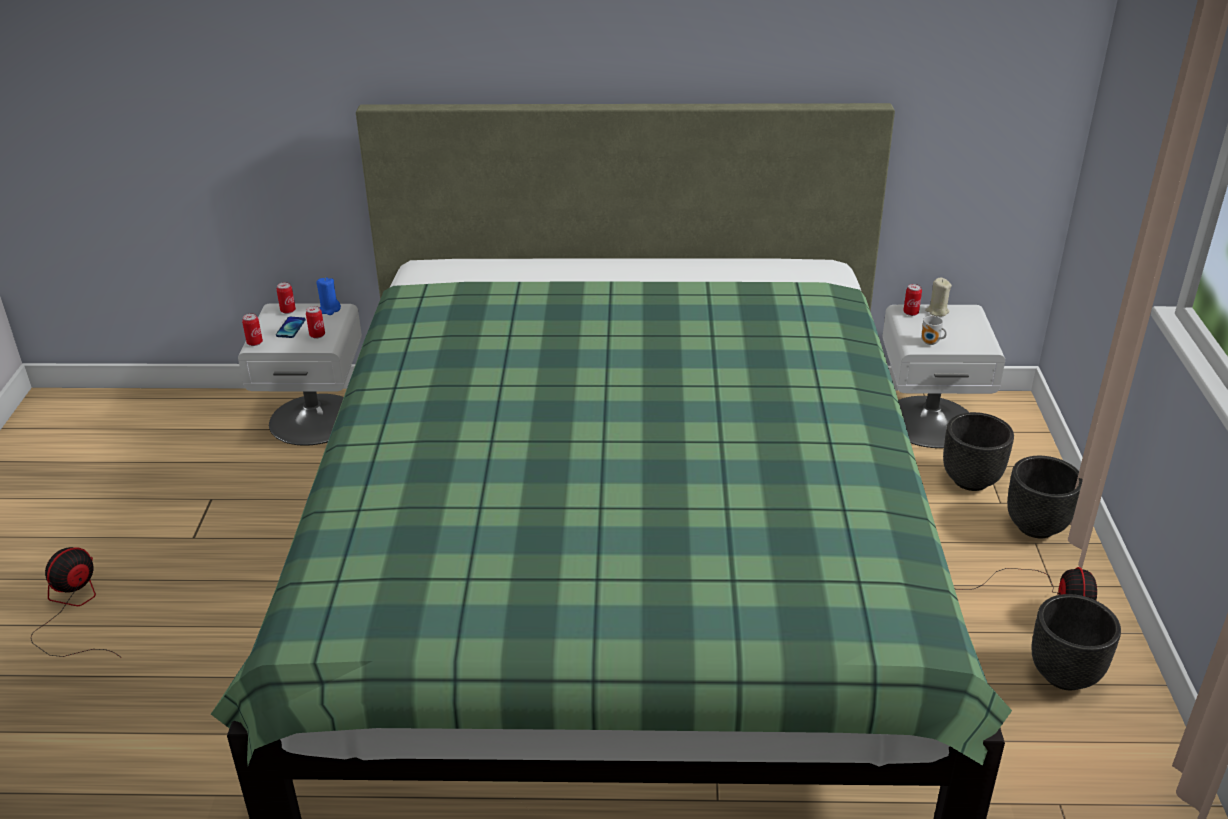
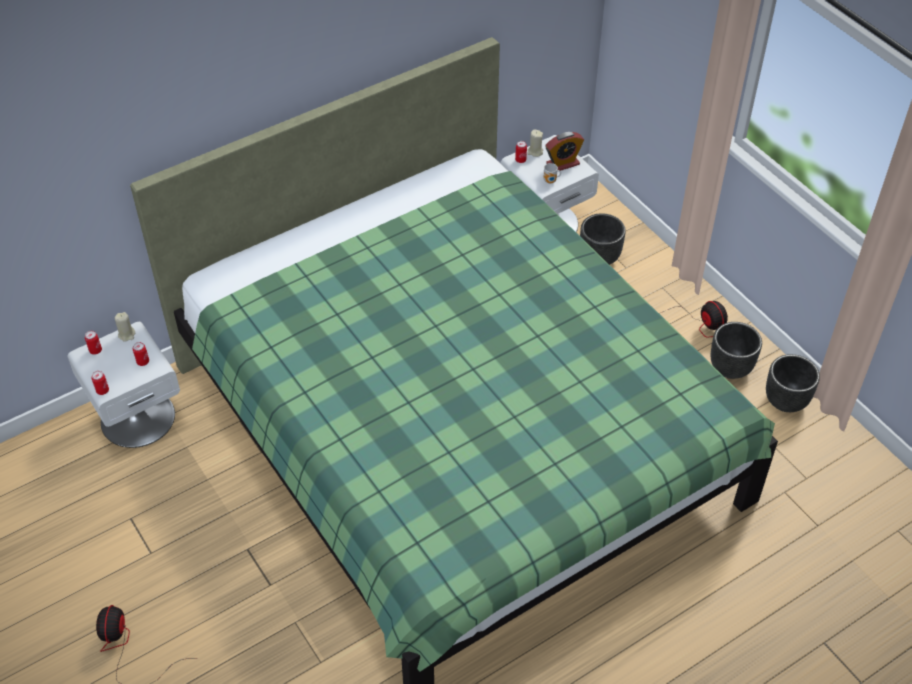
camera: 35 degrees left, 15 degrees up
phone [276,317,306,338] -> none
blue candle [316,277,341,315] -> beige candle [115,312,135,342]
black planter [1007,456,1083,538] -> black planter moved to [766,354,820,412]
none -> alarm clock [545,132,584,172]

